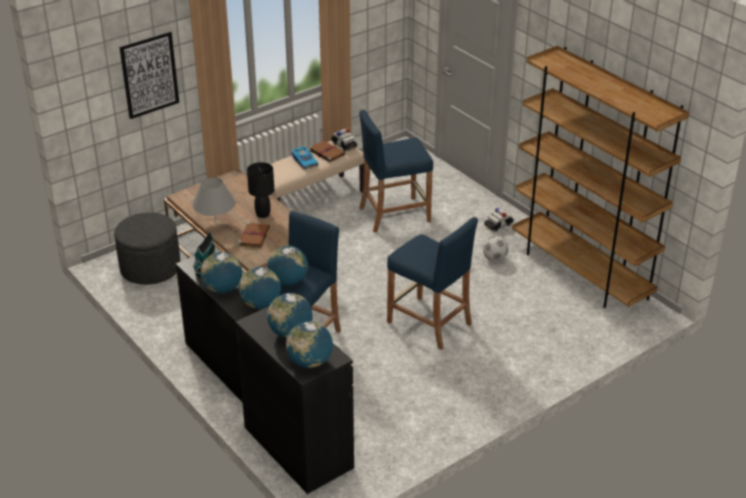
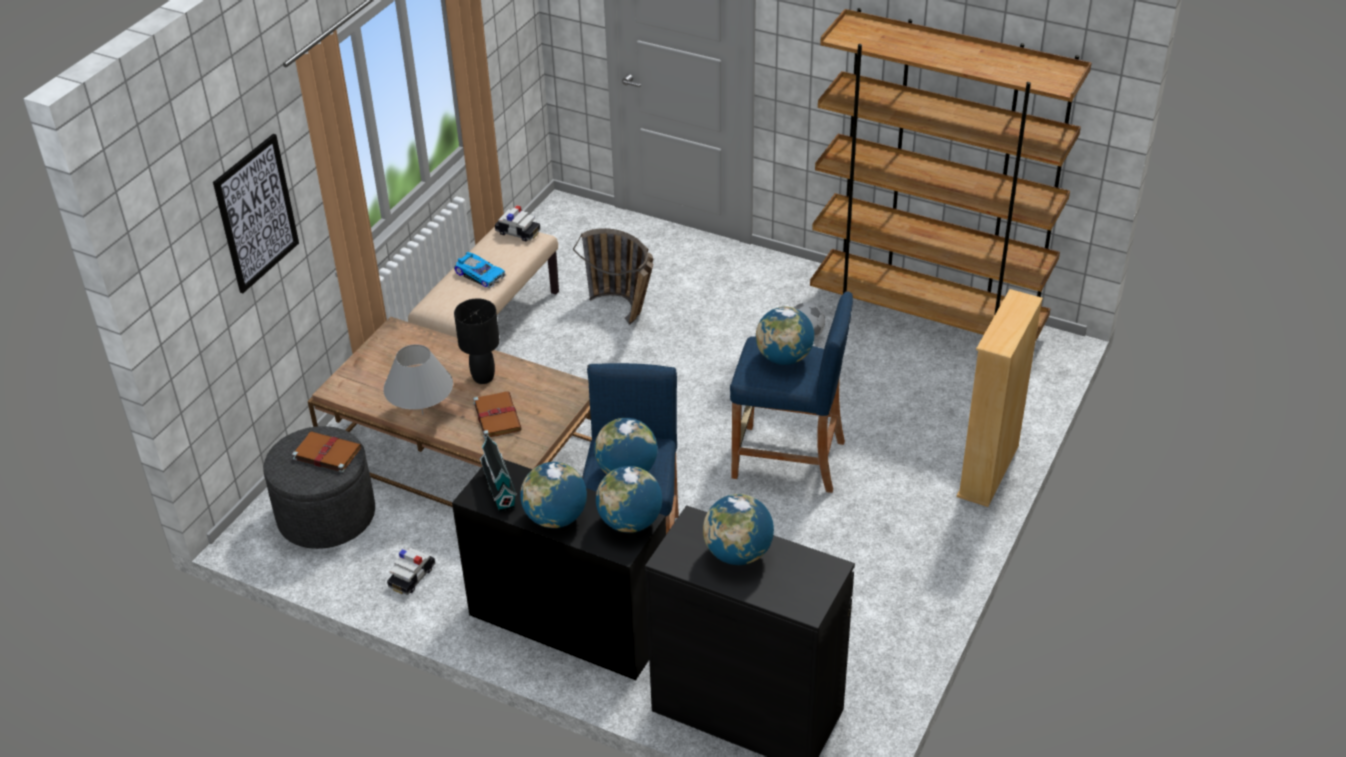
camera: 25 degrees left, 5 degrees up
globe [286,321,333,368] -> globe moved to [756,307,814,365]
brown book [309,141,346,163] -> brown book moved to [292,431,361,473]
blue stool [359,110,433,232] -> basket [573,228,653,325]
toy car [484,208,514,232] -> toy car moved to [387,547,435,595]
none -> beige bookcase [957,289,1043,507]

